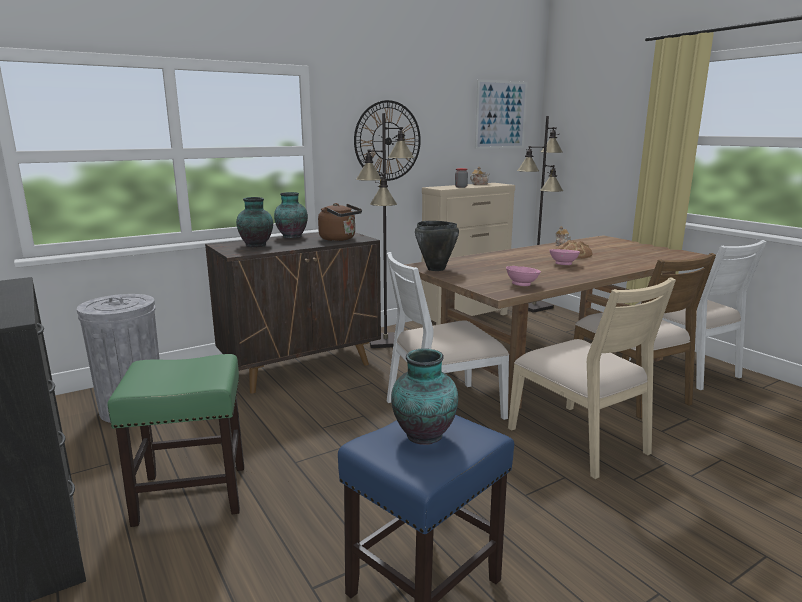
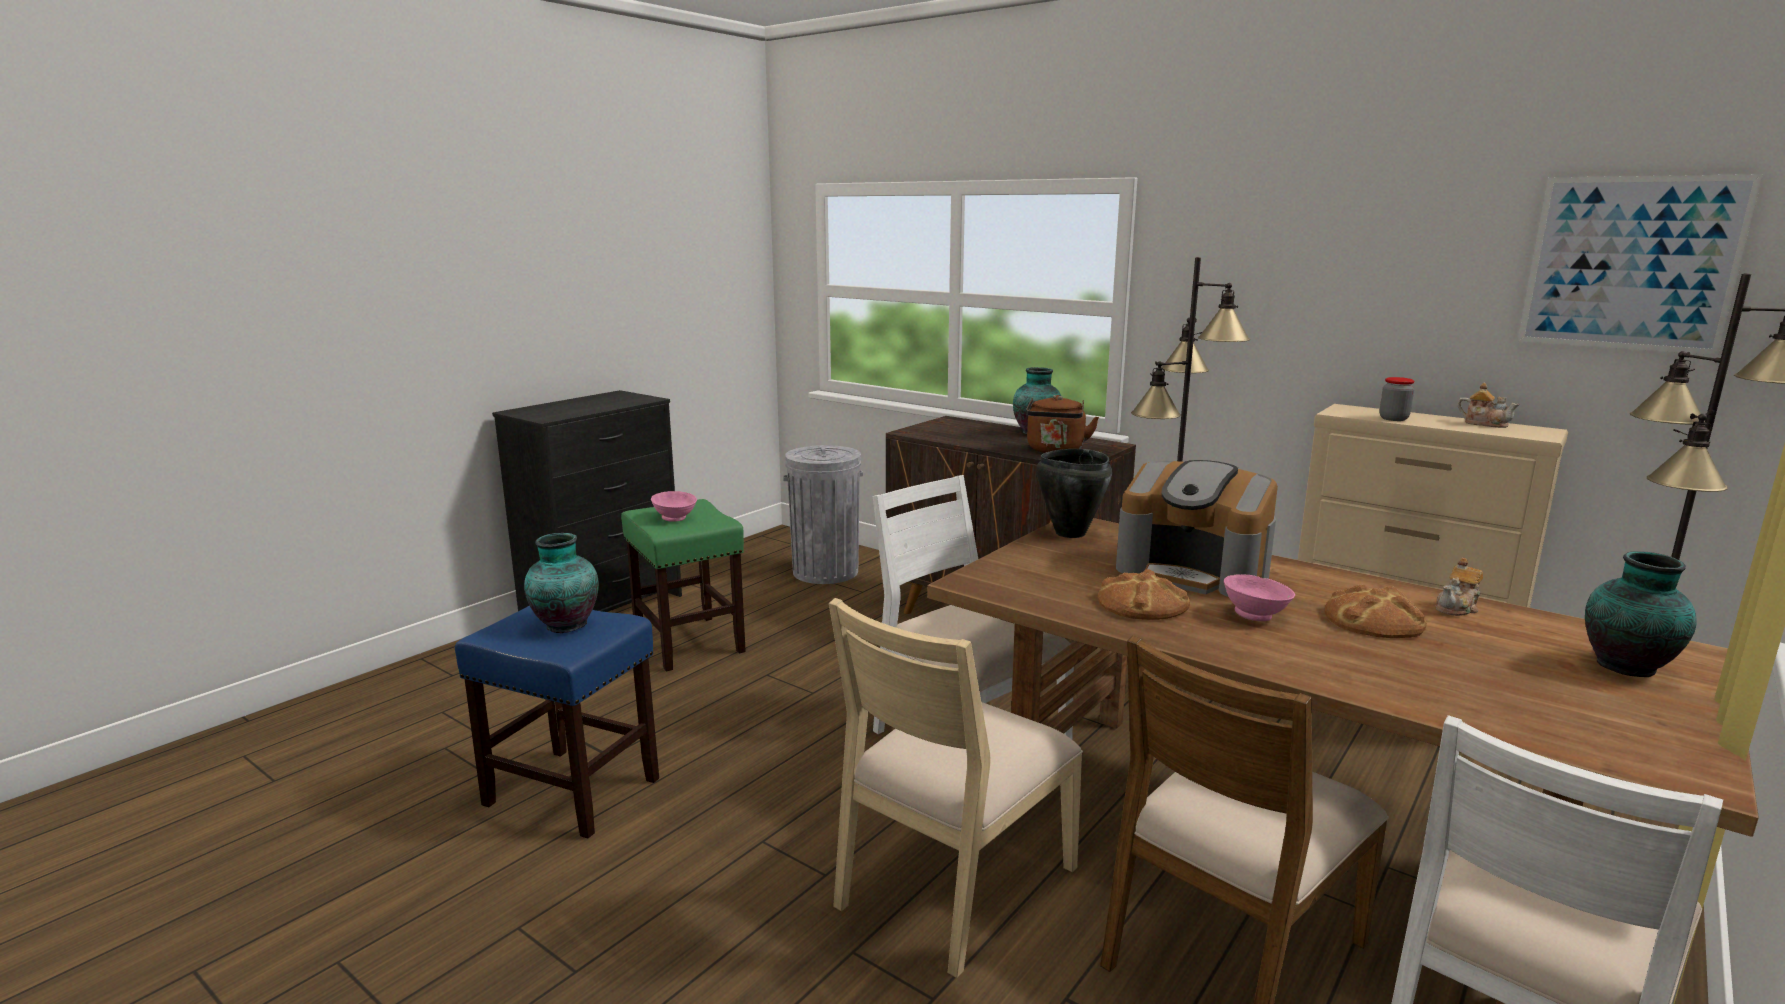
camera: 70 degrees right, 0 degrees up
vase [236,197,273,247] -> vase moved to [1585,551,1697,677]
wall clock [354,100,421,181] -> none
pink bowl [506,266,541,286] -> pink bowl moved to [651,491,697,522]
none -> bread [1098,569,1190,620]
none -> coffee machine [1116,460,1278,597]

